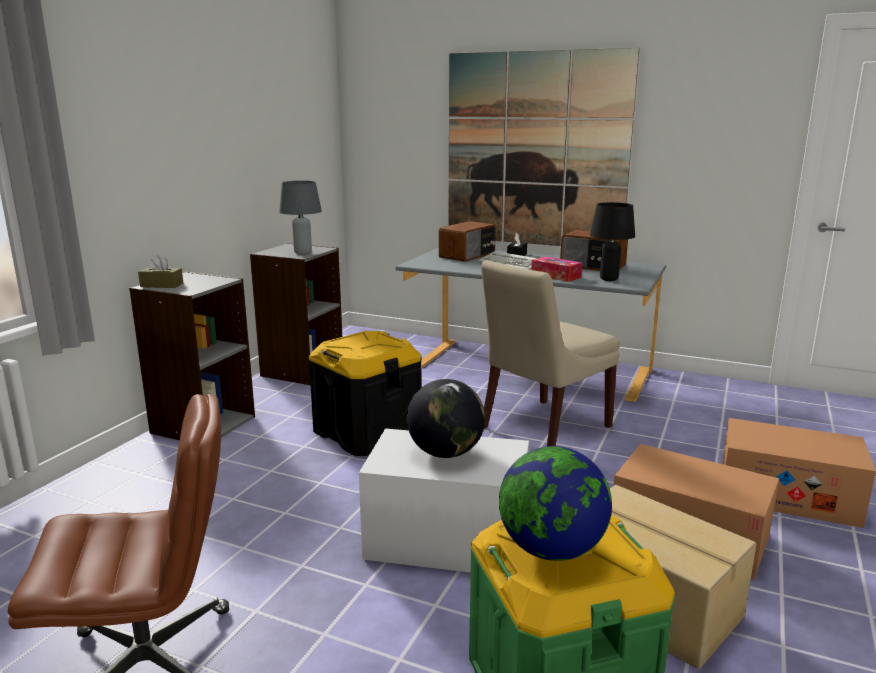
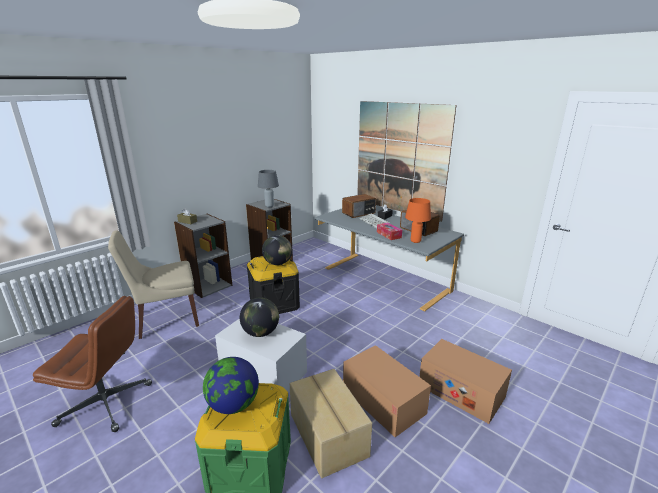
camera: 20 degrees right, 5 degrees up
beige chair [481,260,620,447] -> beige chair moved to [108,230,199,339]
black table lamp [590,202,635,281] -> orange table lamp [405,198,431,243]
none -> globe [262,235,292,265]

